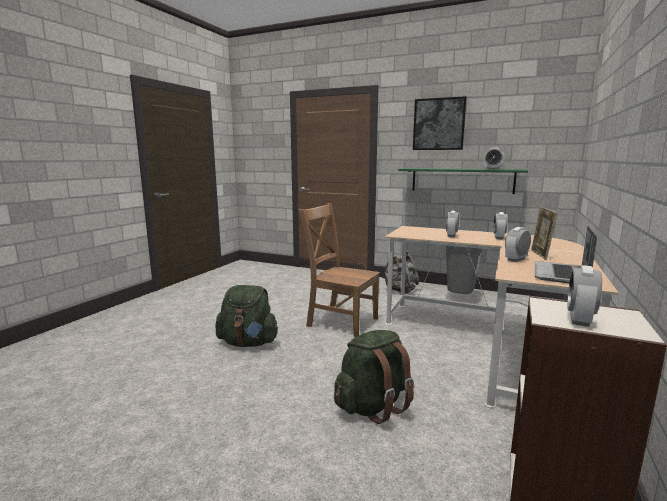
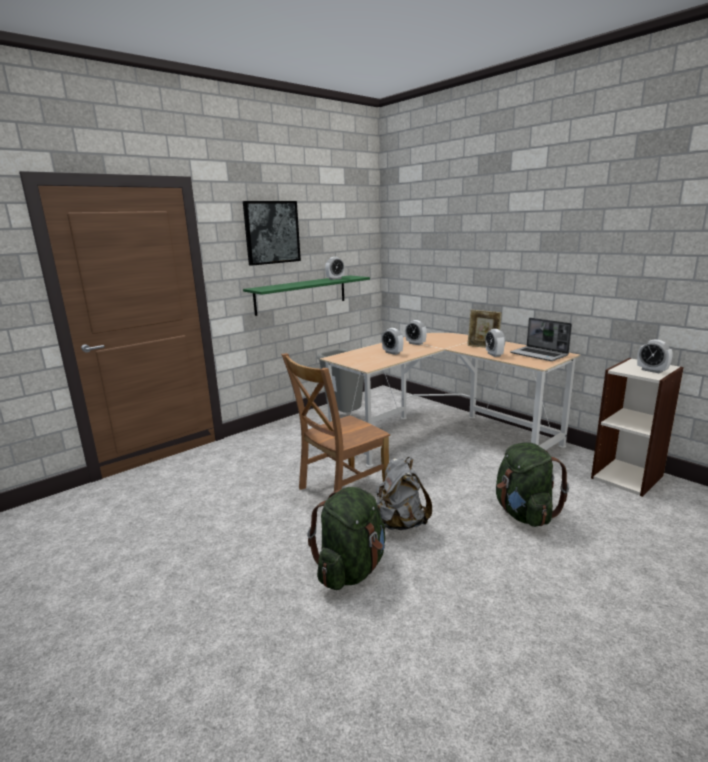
camera: 65 degrees left, 5 degrees up
grey backpack [383,251,419,294] -> grey backpack moved to [376,457,432,530]

